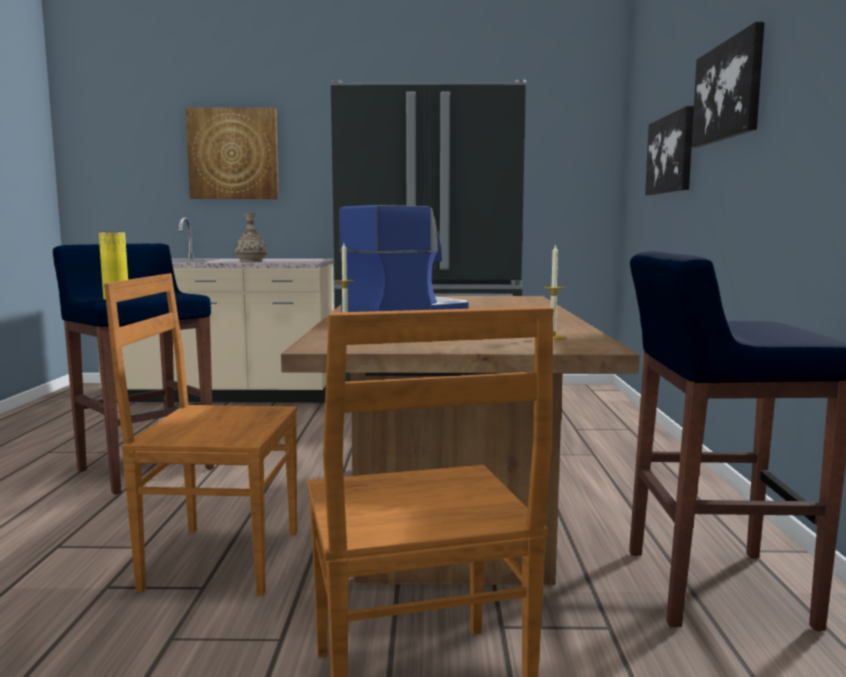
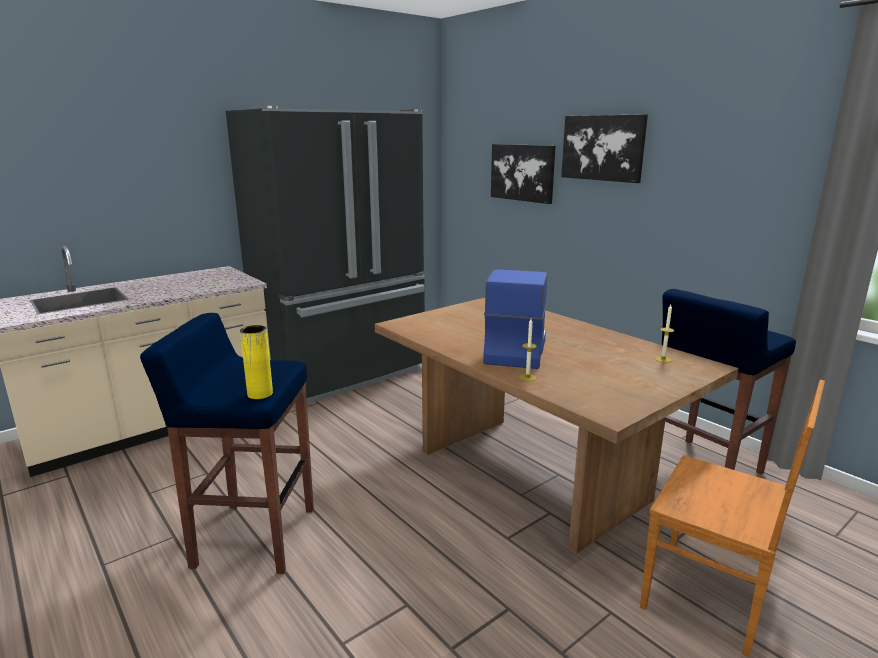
camera: 40 degrees left, 10 degrees up
brown chair [104,273,297,596] -> none
picture [186,107,279,199] -> none
vase [235,213,267,262] -> none

